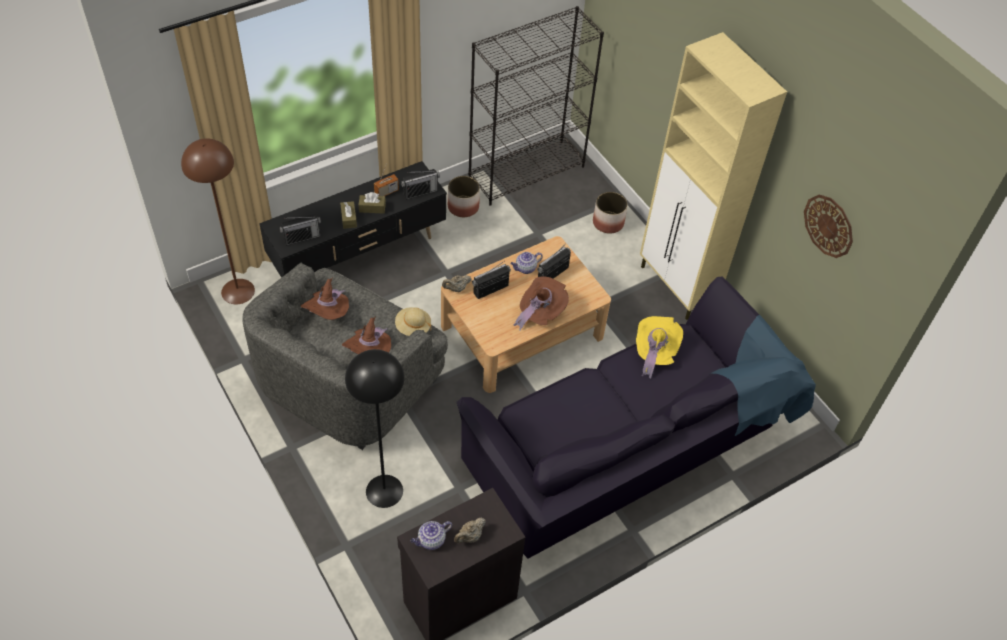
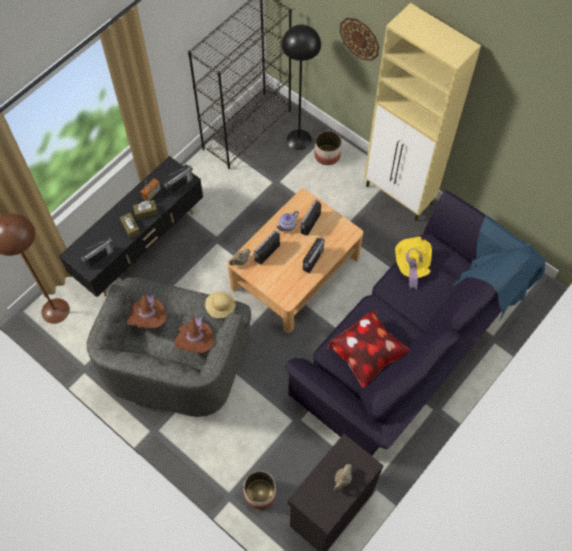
camera: 15 degrees left, 10 degrees up
black floor lamp [345,349,404,508] -> black floor lamp moved to [281,25,321,150]
teapot [411,521,452,550] -> none
planter [448,176,480,217] -> planter moved to [243,471,276,509]
brown hat [514,277,569,331] -> radio [303,238,325,273]
wall clock [804,195,853,258] -> wall clock moved to [340,18,379,61]
none -> pillow [327,311,410,388]

